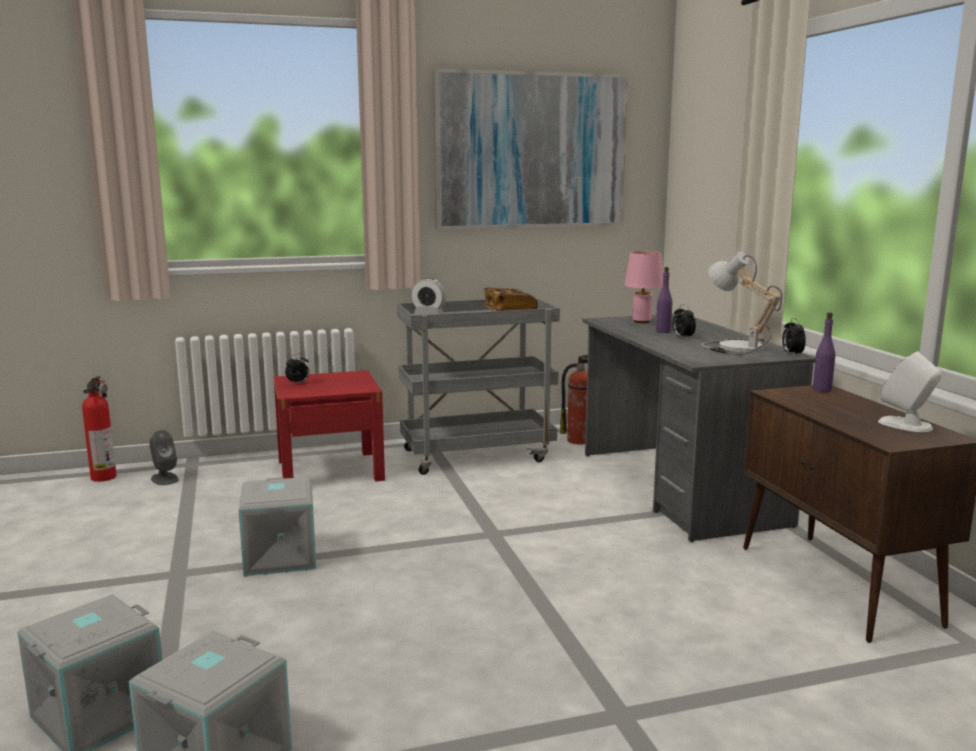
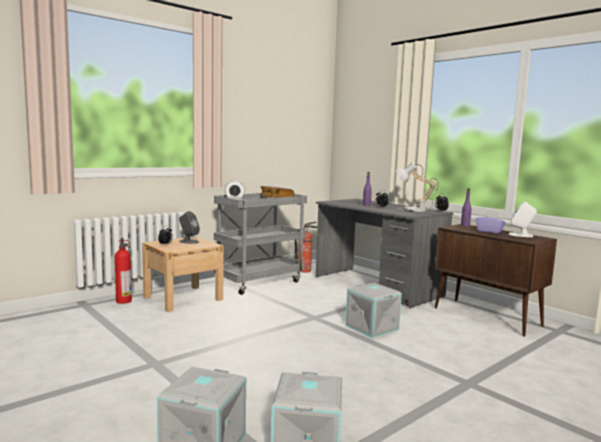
camera: 25 degrees left, 5 degrees down
fire extinguisher [82,376,116,482] -> fire extinguisher moved to [115,238,132,304]
grey speaker [150,430,179,485] -> grey speaker moved to [179,211,200,244]
grey storage box [238,477,316,576] -> grey storage box moved to [345,283,402,338]
red nightstand [274,370,385,482] -> beige nightstand [142,236,224,312]
picture [433,68,628,230] -> none
pink table lamp [625,251,663,323] -> none
none -> purple tissue box [476,211,505,234]

